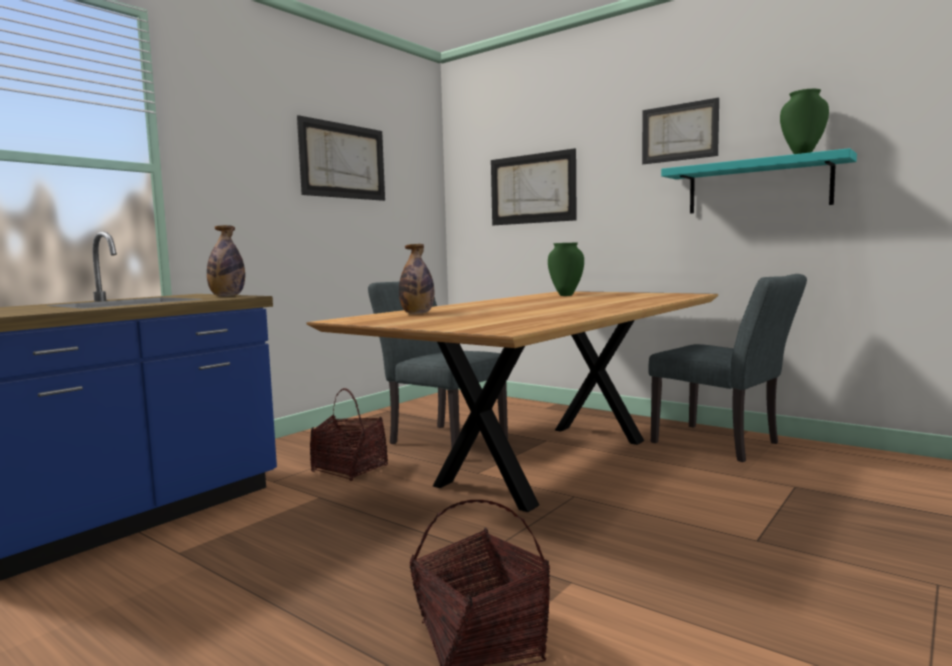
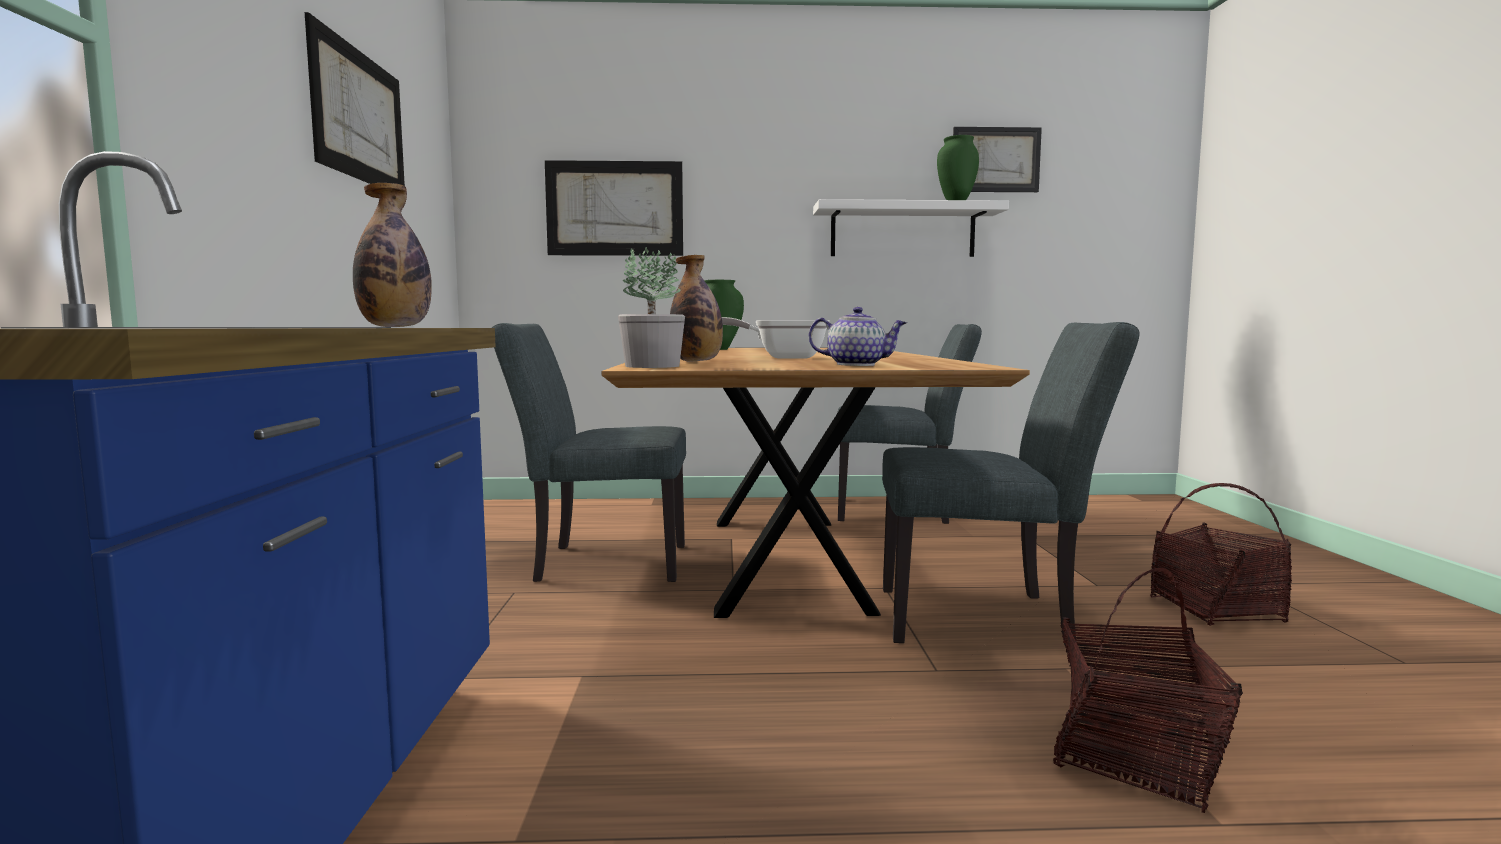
camera: 40 degrees left, 0 degrees up
basket [310,388,388,481] -> basket moved to [1150,483,1292,626]
picture [642,98,719,164] -> picture moved to [953,127,1042,192]
turquoise shelf [661,148,857,214] -> white shelf [813,199,1009,257]
none -> potted plant [618,247,685,368]
none -> frying pan [722,317,830,359]
none -> teapot [809,307,907,366]
none -> grey chair [882,322,1140,645]

